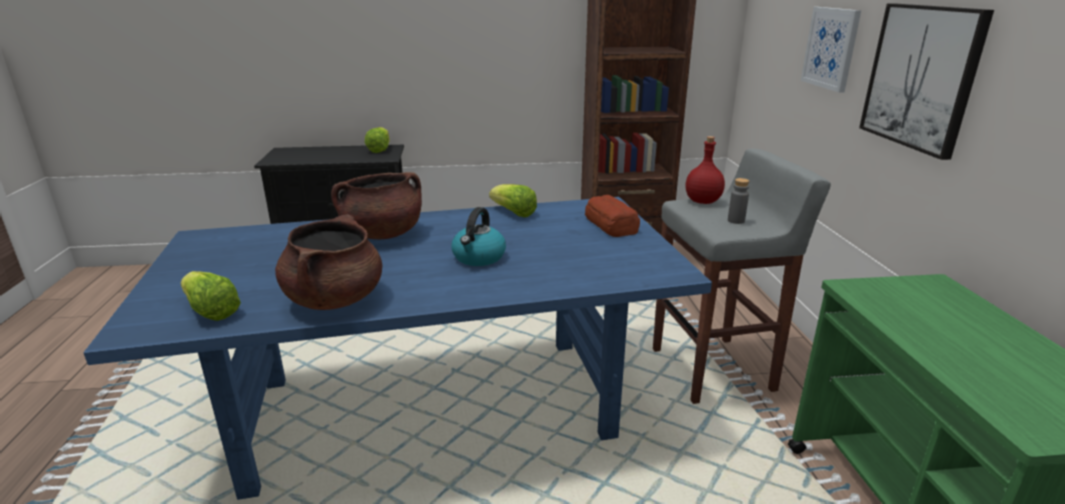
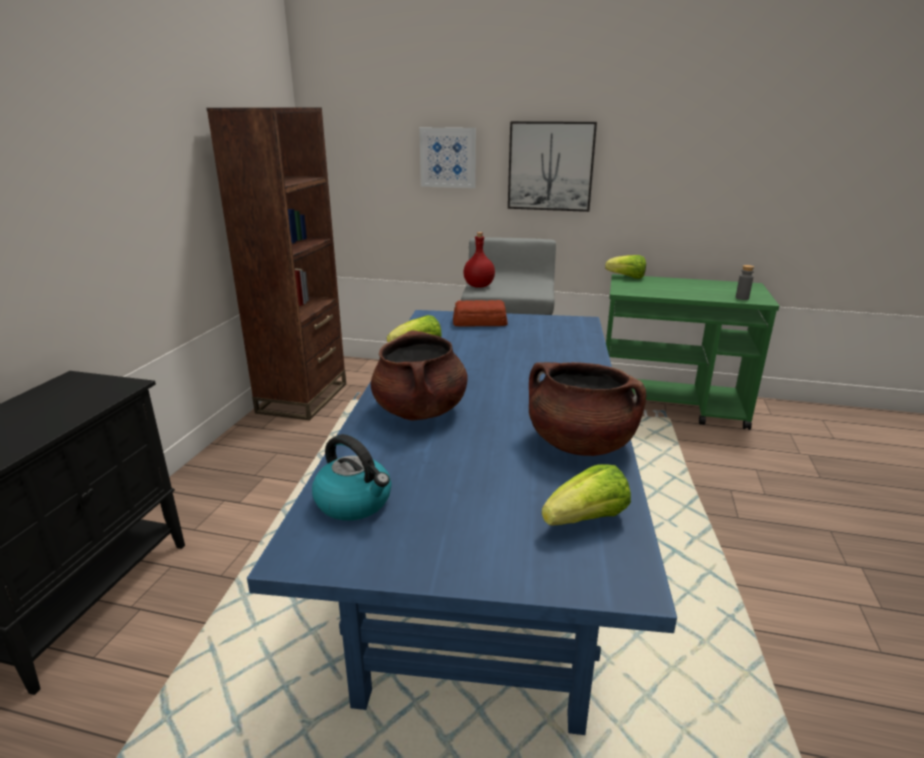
camera: 70 degrees left, 0 degrees up
lettuce [365,127,390,153] -> lettuce moved to [605,255,646,279]
kettle [451,207,506,266] -> kettle moved to [312,434,391,521]
grey bottle [728,178,749,224] -> grey bottle moved to [736,265,754,300]

